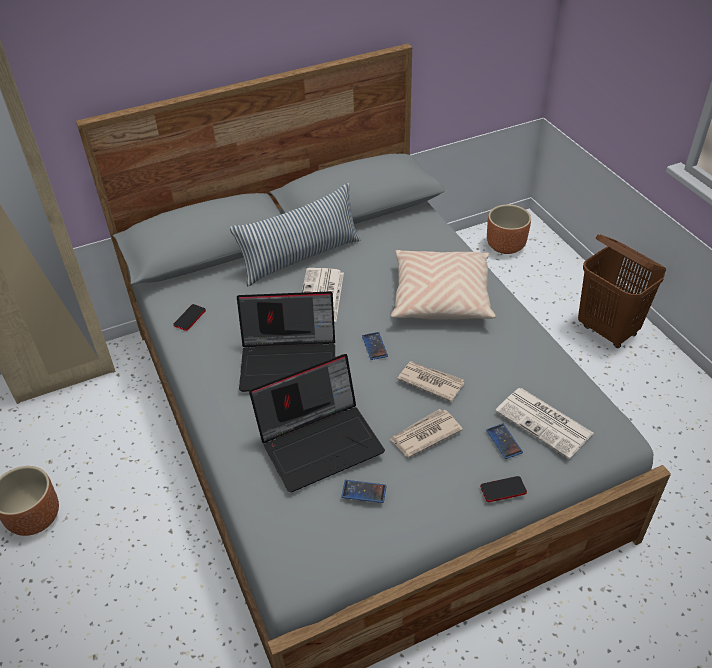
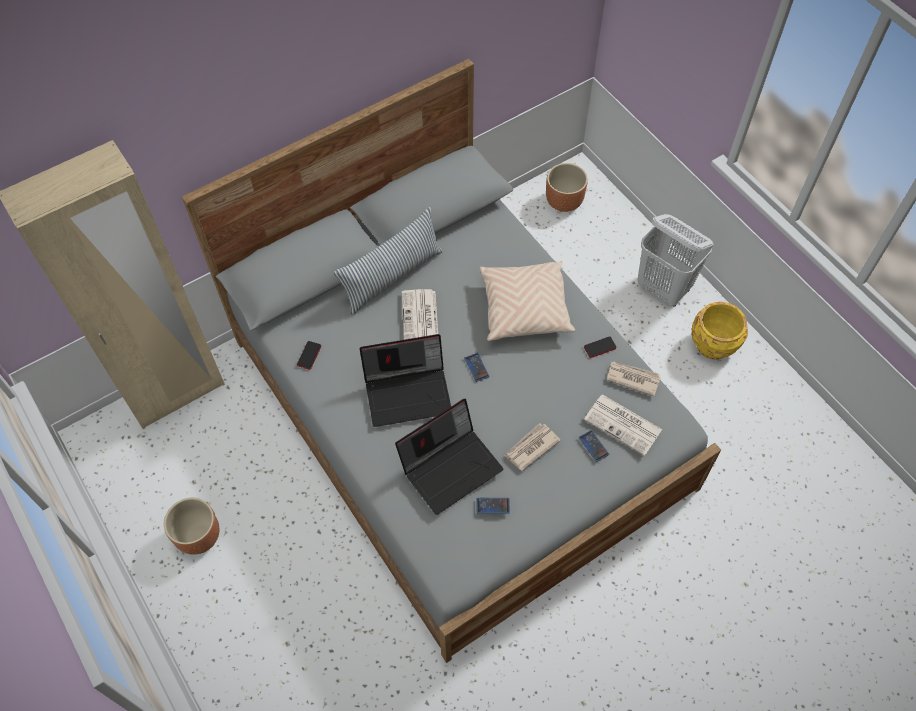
camera: 10 degrees left, 15 degrees up
newspaper [397,361,464,402] -> newspaper moved to [607,362,661,396]
phone [480,476,527,502] -> phone moved to [584,337,617,358]
brown laundry basket [578,234,666,348] -> white laundry basket [637,214,713,307]
none -> yellow planter [691,302,748,359]

